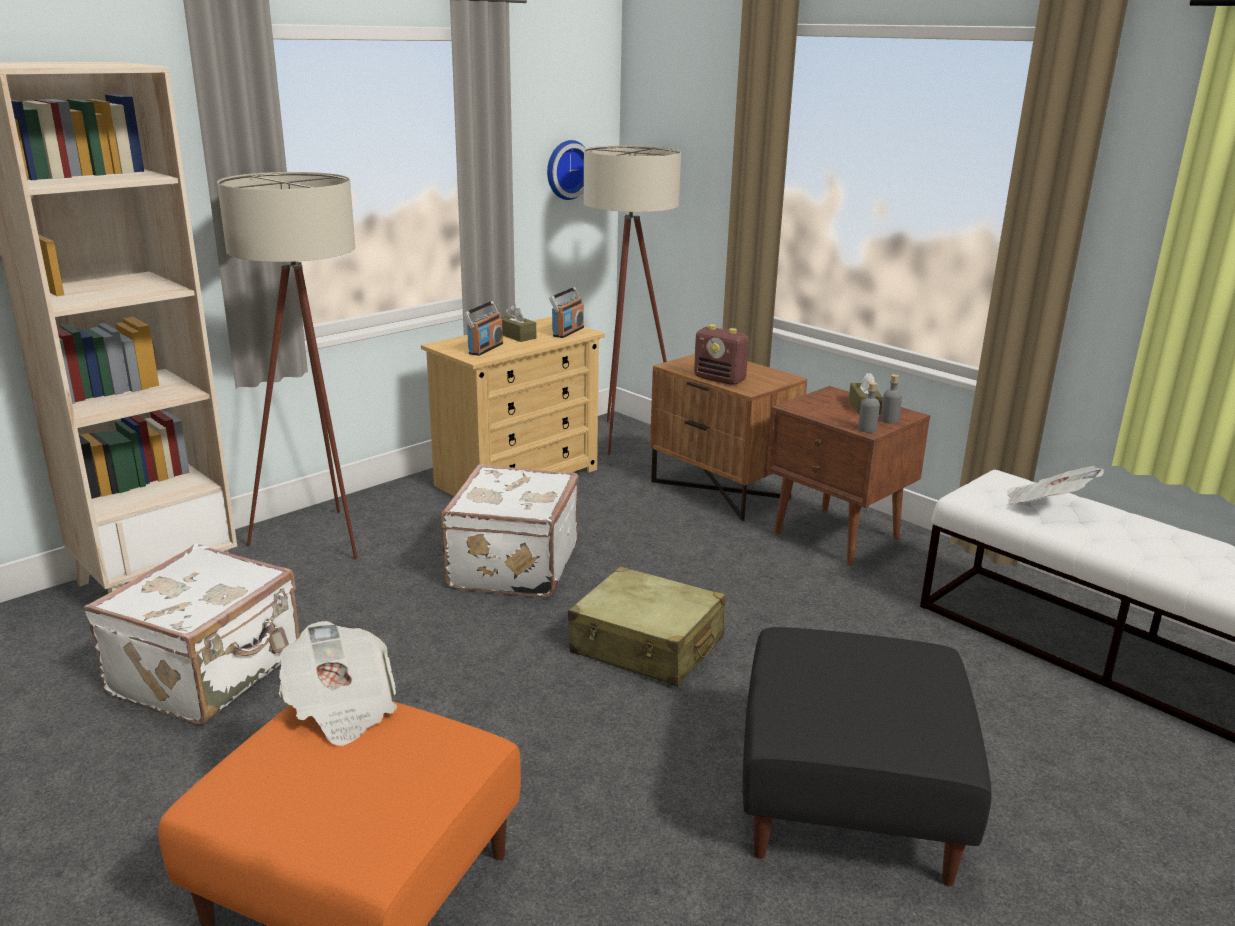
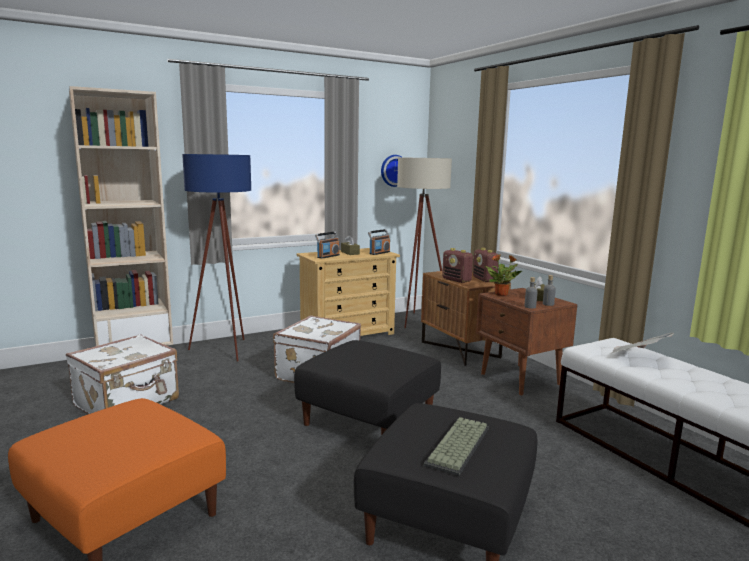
camera: 15 degrees right, 10 degrees down
beige floor lamp [217,172,358,560] -> blue floor lamp [182,154,251,361]
newspaper [279,621,397,746] -> none
beige suitcase [568,566,725,687] -> black ottoman [294,340,441,435]
none -> keyboard [424,417,489,476]
none -> radio [473,247,498,282]
none -> potted plant [485,254,522,296]

